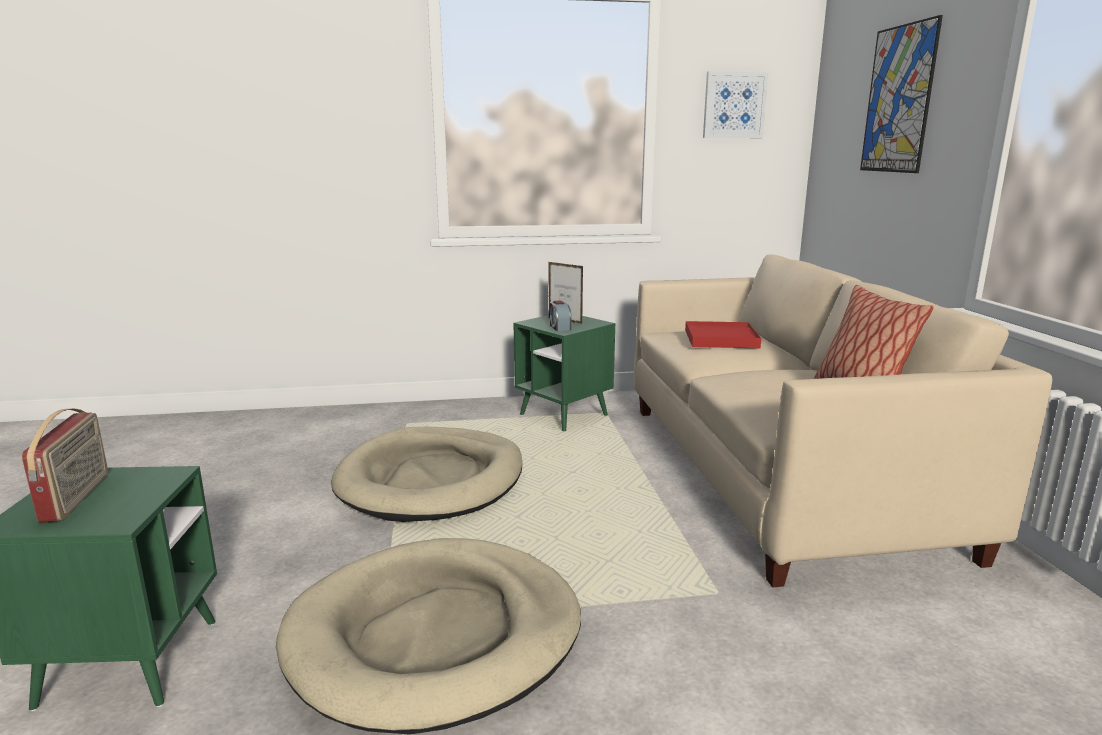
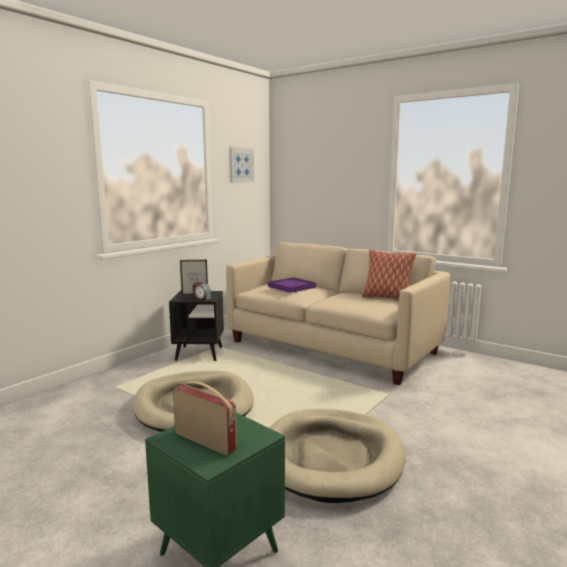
camera: 45 degrees left, 5 degrees down
green side table [514,315,615,431] -> black side table [169,291,224,361]
red tray [685,321,761,348] -> purple tray [268,277,316,293]
picture [860,15,943,173] -> none

